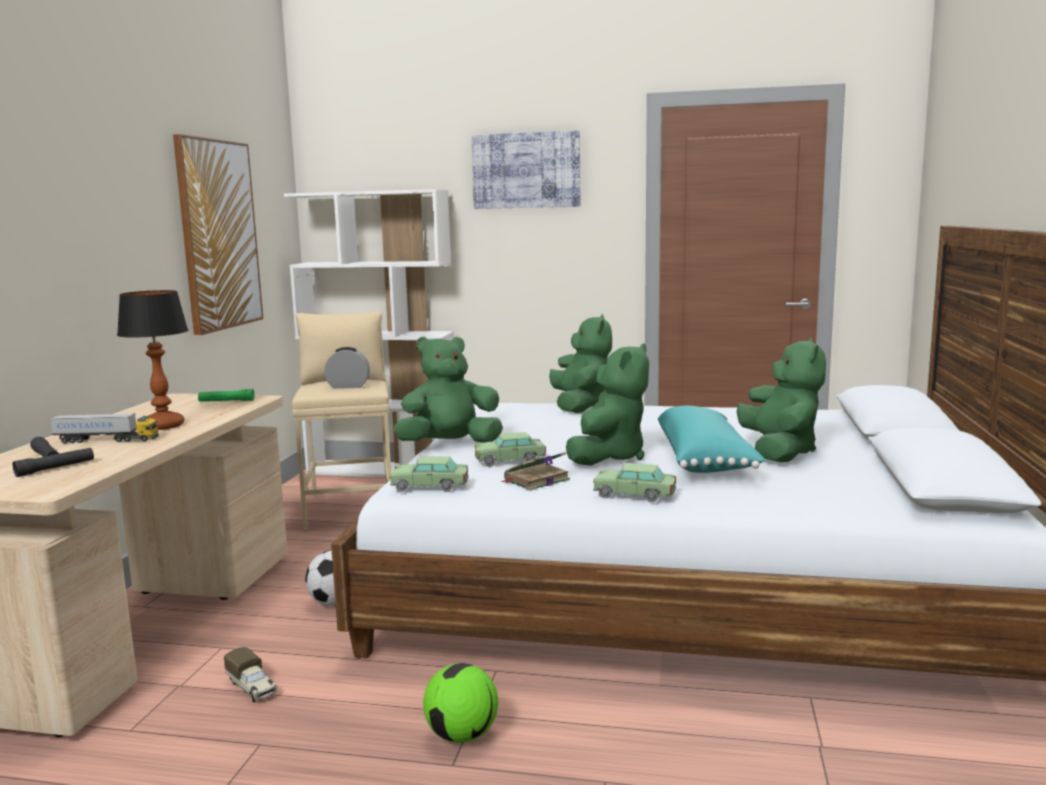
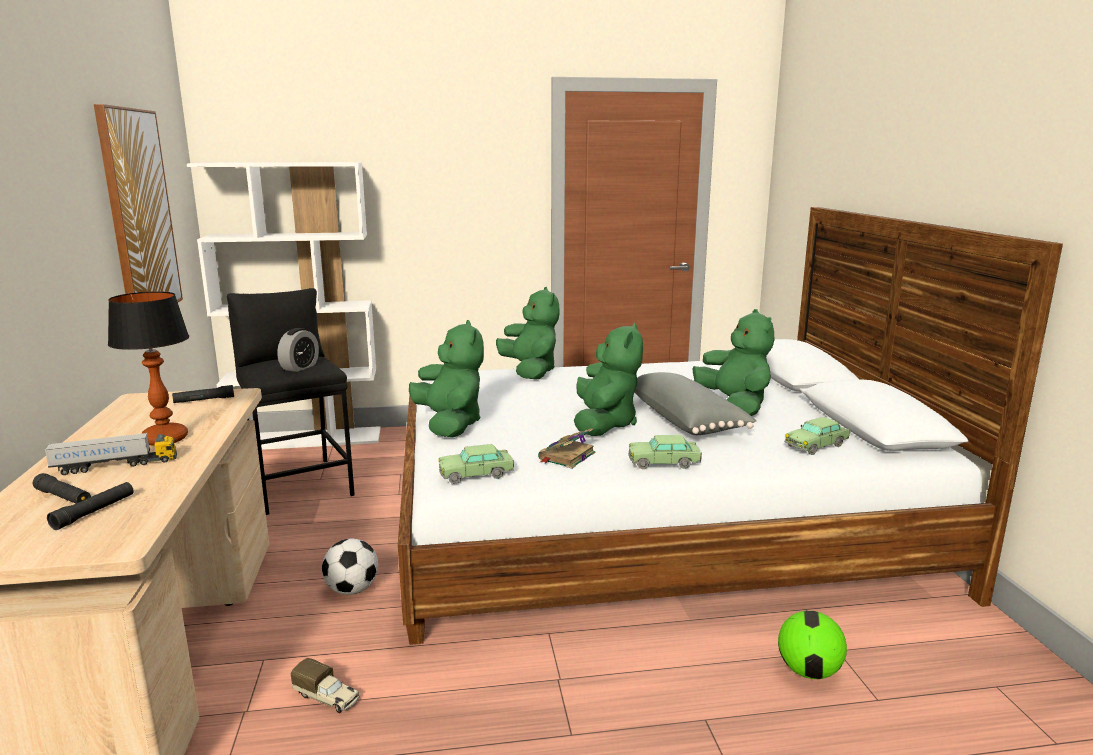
camera: 20 degrees left, 5 degrees up
green flashlight [198,389,254,402] -> black flashlight [172,385,234,403]
beige stool [292,312,391,530] -> black stool [227,288,355,515]
alarm clock [324,347,370,389] -> alarm clock turned 135 degrees clockwise [277,328,319,372]
green plush toy [394,336,503,443] -> green plush toy turned 105 degrees clockwise [409,320,484,437]
football [423,663,498,743] -> football moved to [778,611,847,679]
picture [471,130,580,209] -> none
toy car [475,432,546,467] -> toy car moved to [784,417,850,455]
turquoise pillow [658,406,766,473] -> grey pillow [635,372,756,435]

